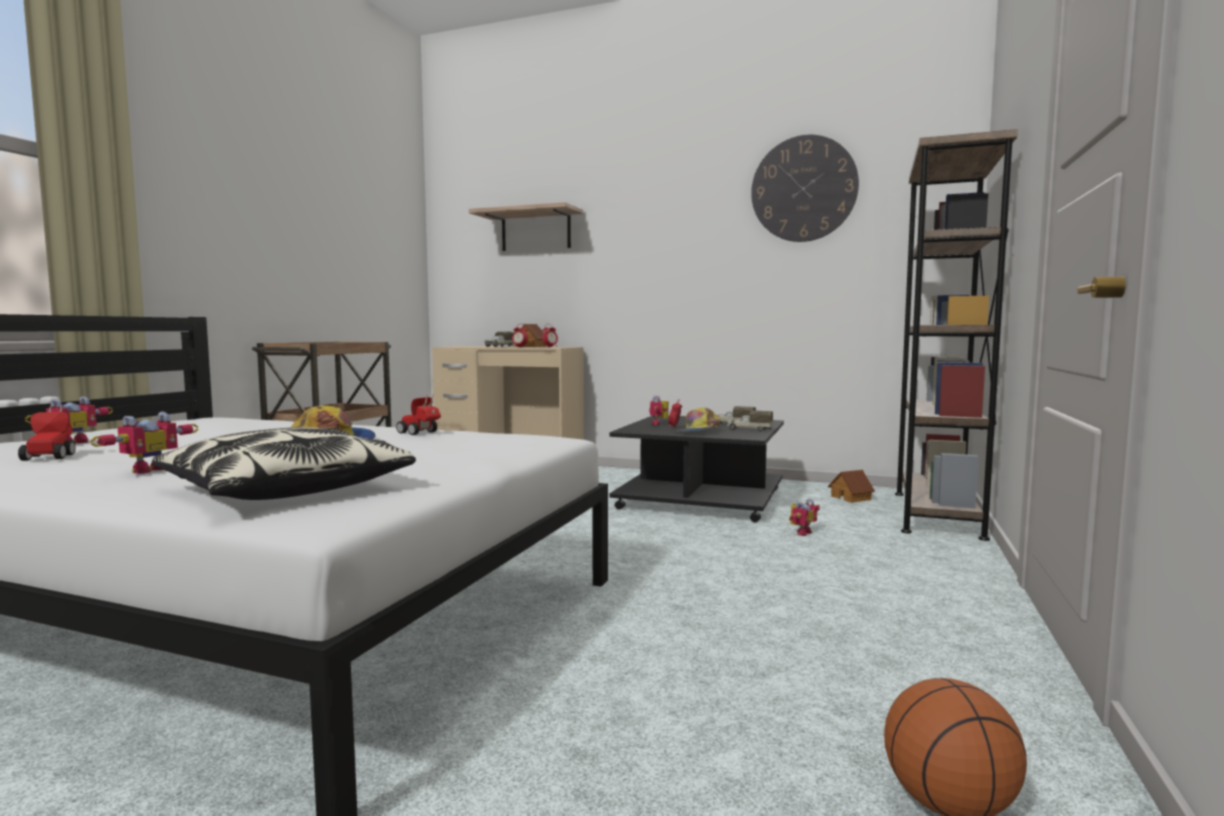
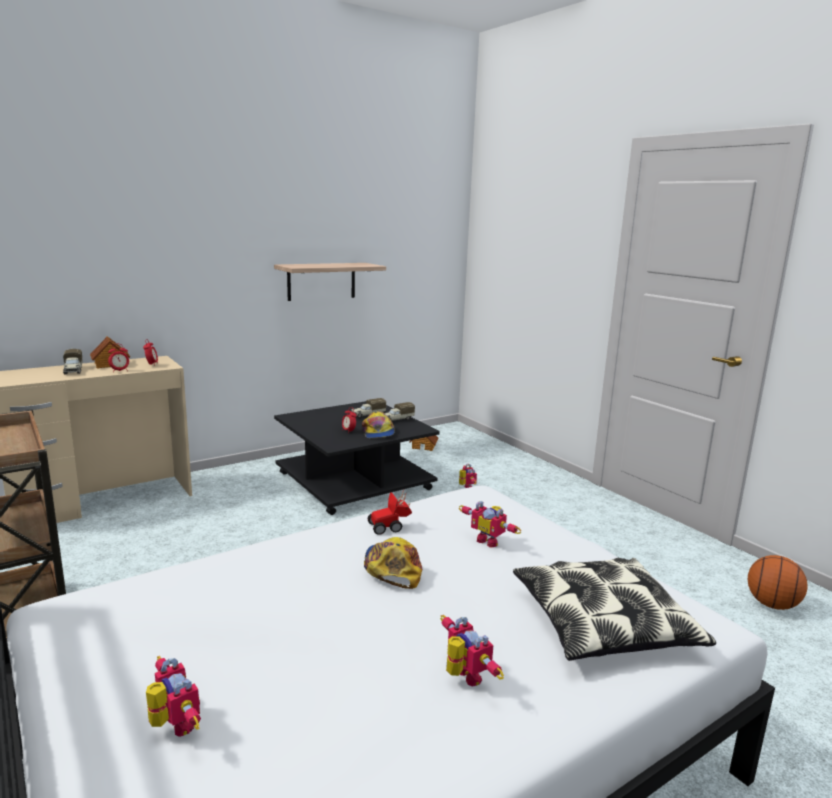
camera: 55 degrees left, 10 degrees up
toy car [18,403,76,461] -> none
shelf [469,202,583,251] -> shelf moved to [274,263,386,301]
toy robot [650,396,669,425] -> toy robot moved to [459,501,521,548]
wall clock [751,135,859,242] -> none
brown bookcase [895,129,1018,541] -> none

